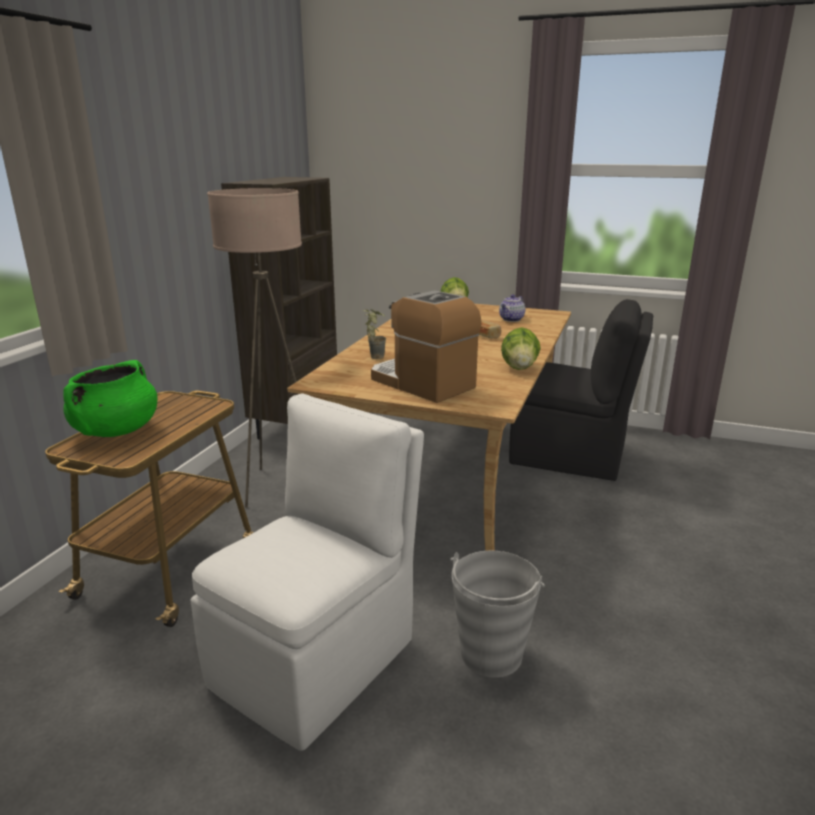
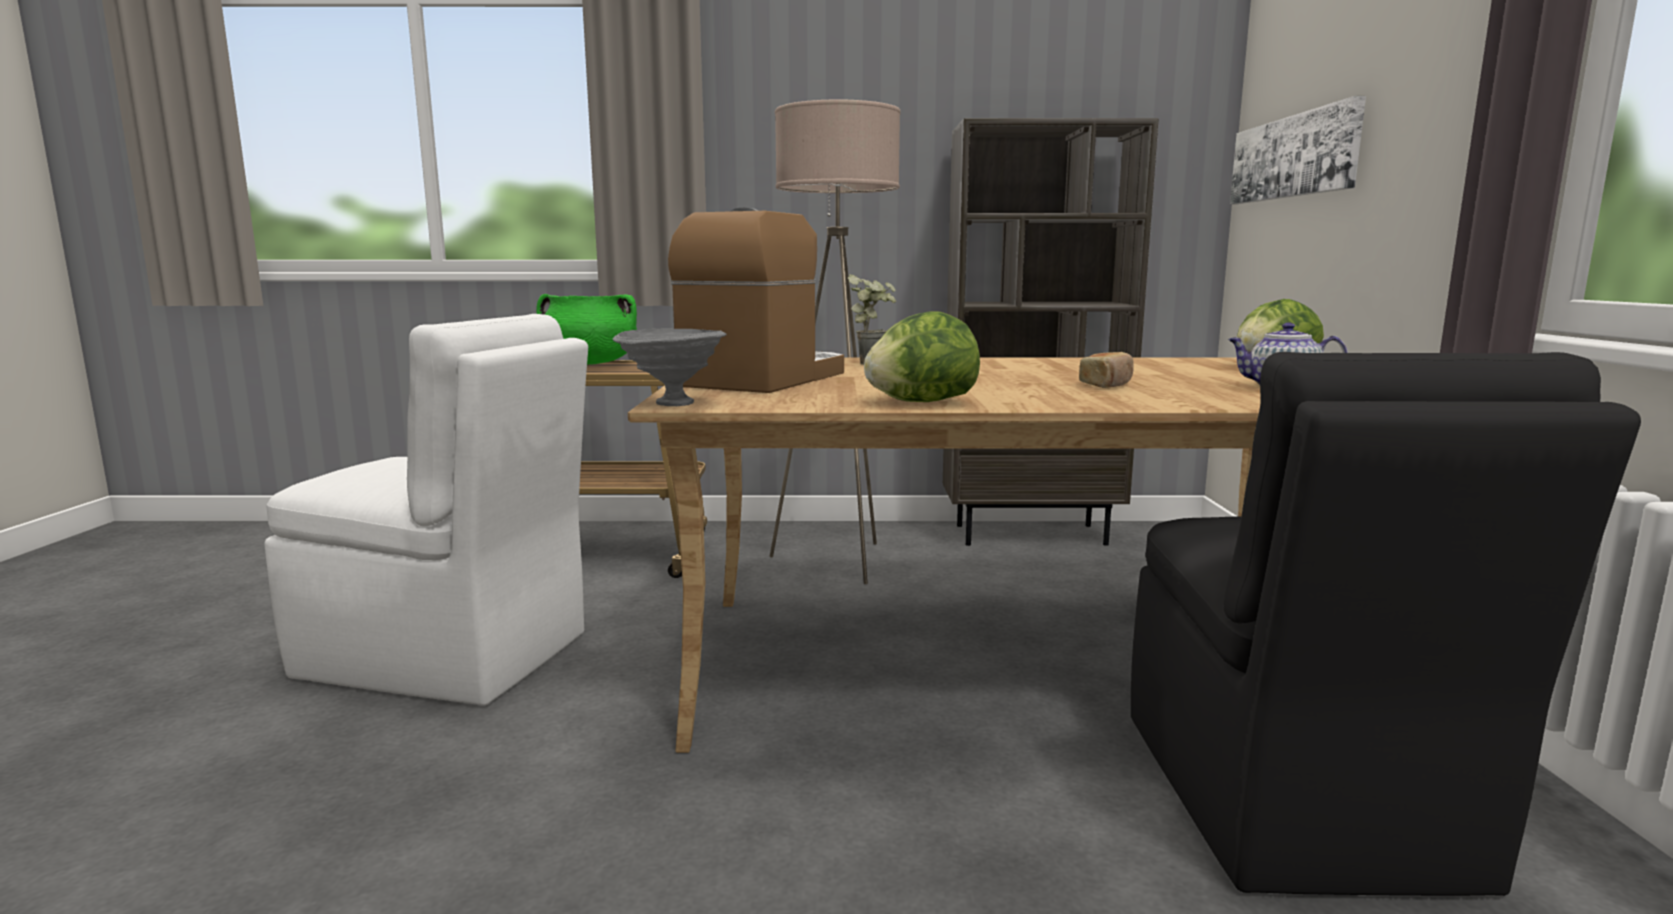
camera: 70 degrees right, 10 degrees down
grey bucket [450,551,545,678] -> none
none -> grey bowl [613,329,727,406]
none -> picture [1230,96,1366,204]

